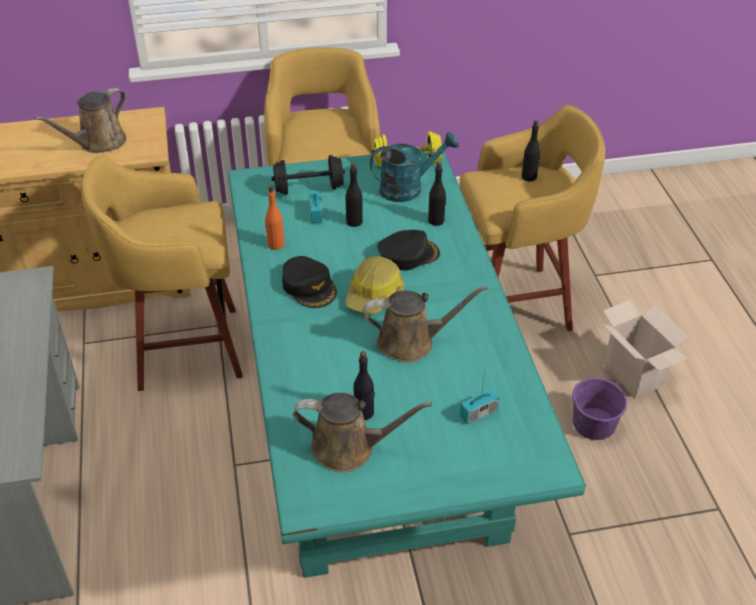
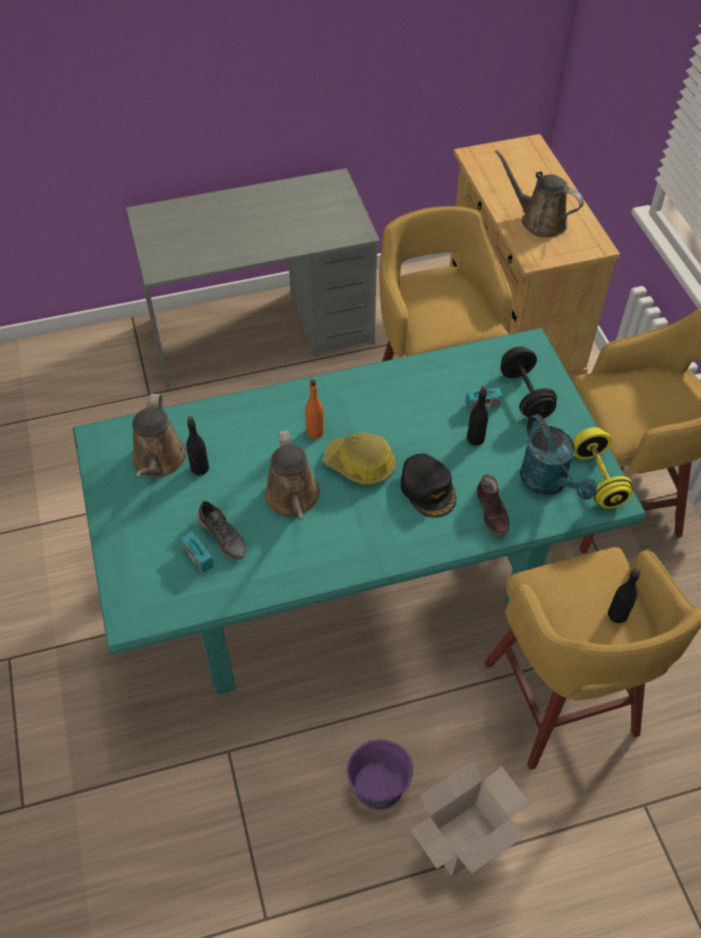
camera: 85 degrees right, 10 degrees up
orange bottle [265,185,284,250] -> orange bottle moved to [305,379,324,439]
black cap [282,256,337,308] -> none
black bottle [428,162,446,226] -> brown shoe [477,475,509,536]
none -> grey shoe [197,501,247,560]

